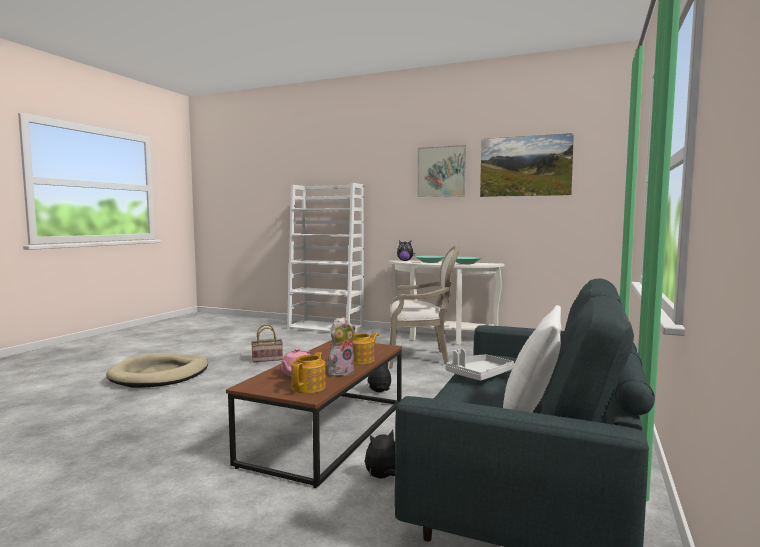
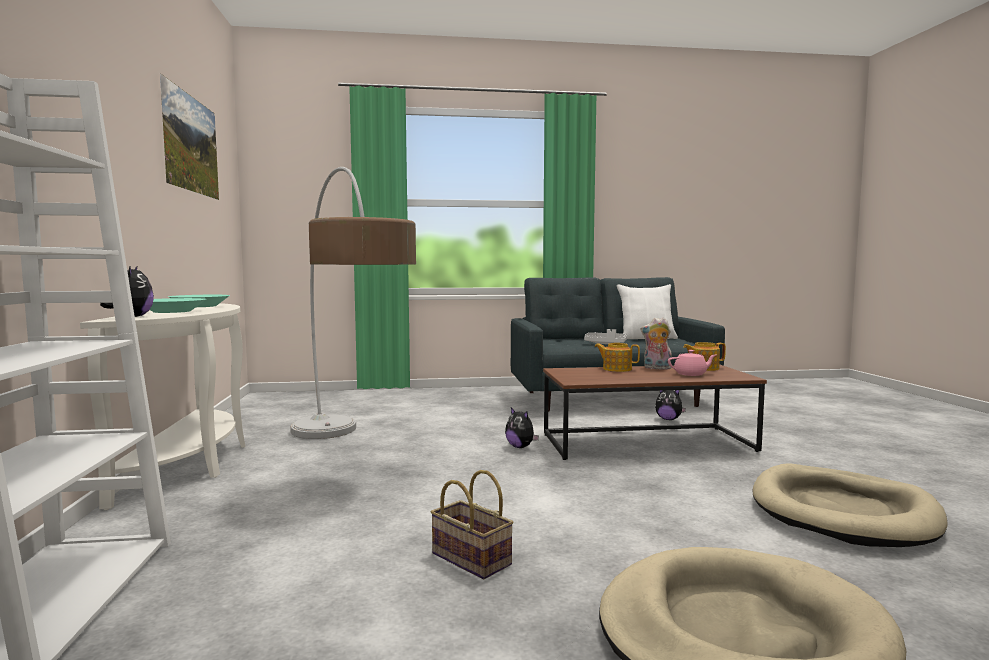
camera: 120 degrees left, 0 degrees up
armchair [389,246,460,368] -> floor lamp [290,167,416,439]
picture [417,145,467,197] -> none
none -> beige dog bed [753,463,948,547]

